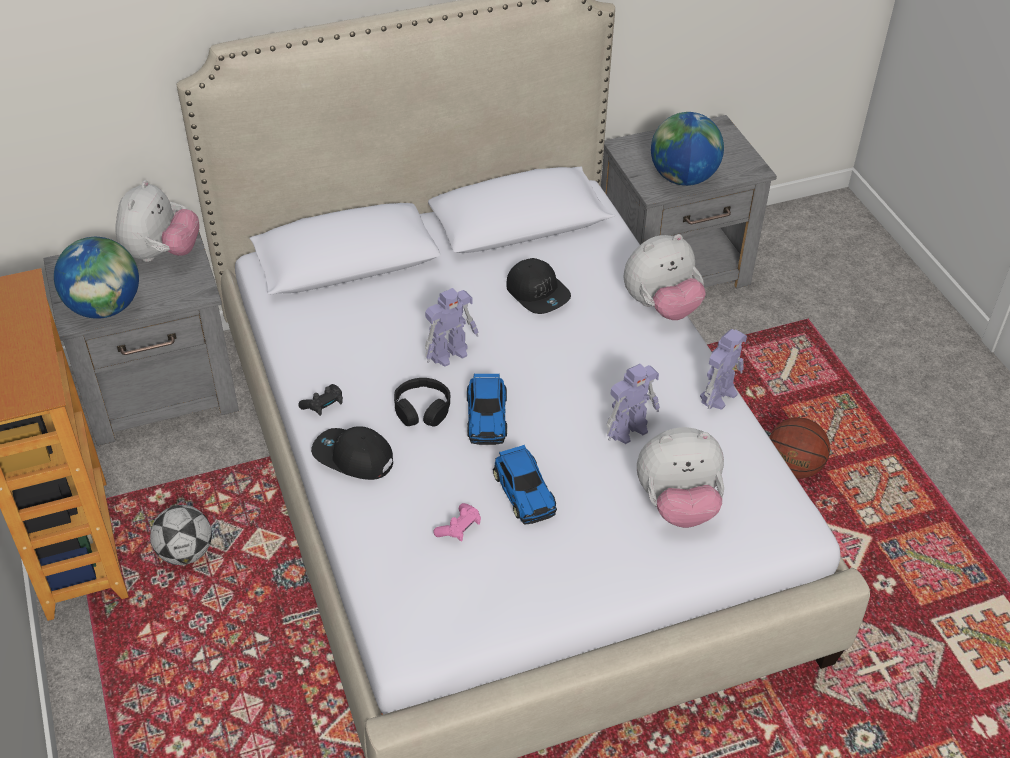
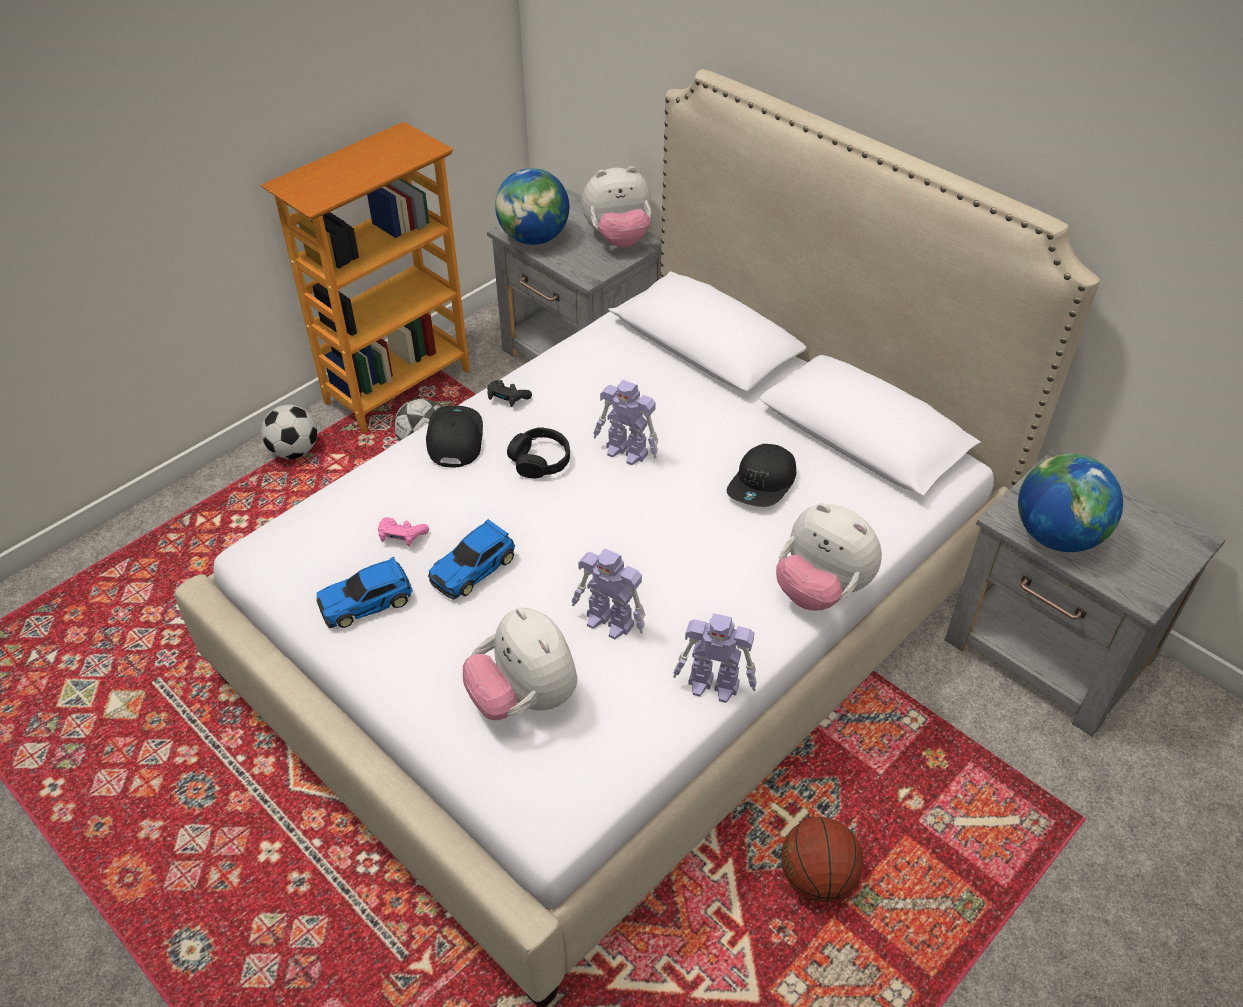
camera: 65 degrees right, 0 degrees up
toy car [467,374,507,445] -> toy car moved to [317,557,413,628]
none -> football [261,405,317,459]

